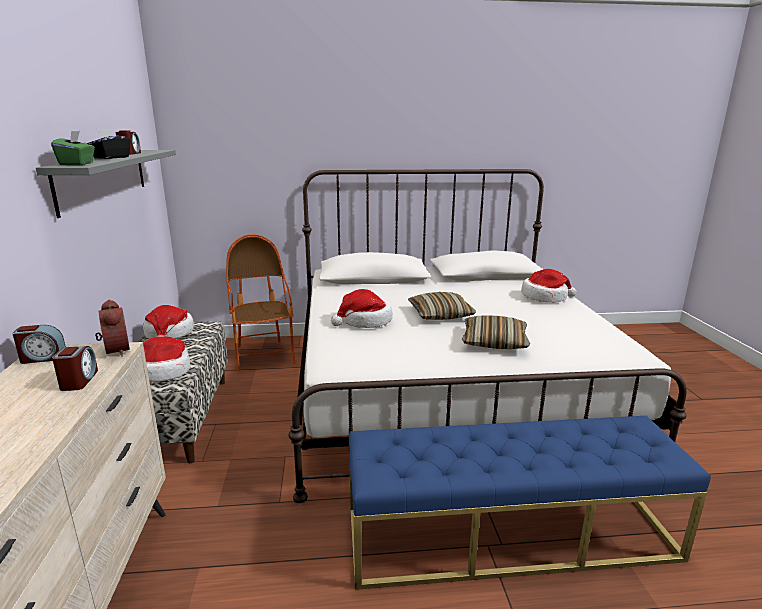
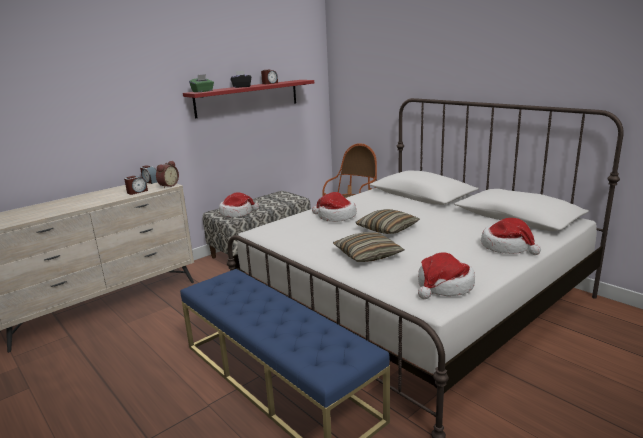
camera: 55 degrees right, 0 degrees up
grey shelf [36,150,176,218] -> red shelf [183,80,314,118]
hat [143,305,194,339] -> hat moved to [418,252,475,299]

